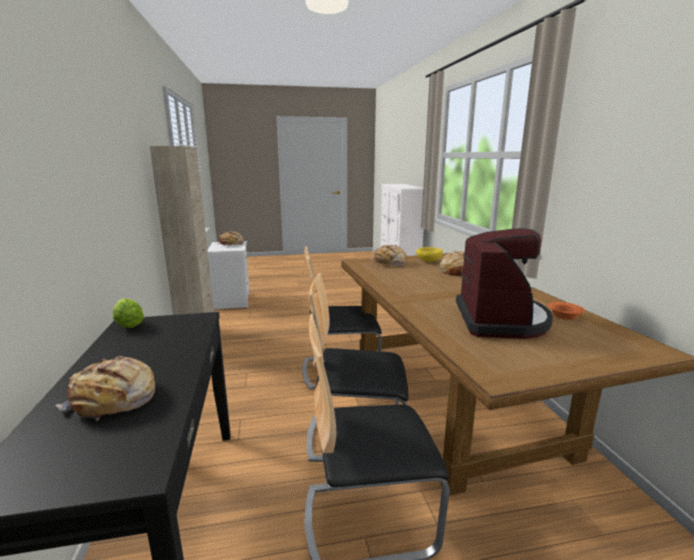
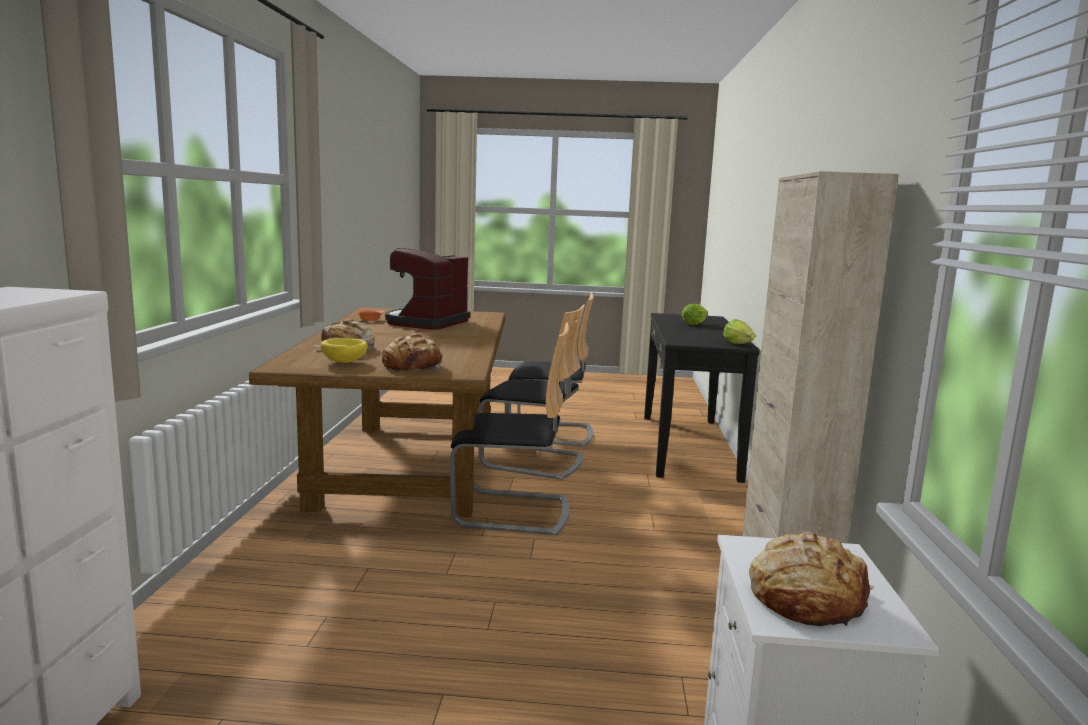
camera: 165 degrees left, 5 degrees down
bread [55,356,155,421] -> lettuce [681,304,708,325]

